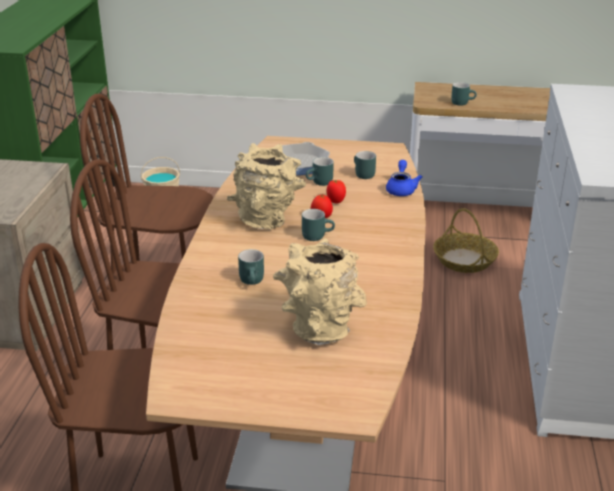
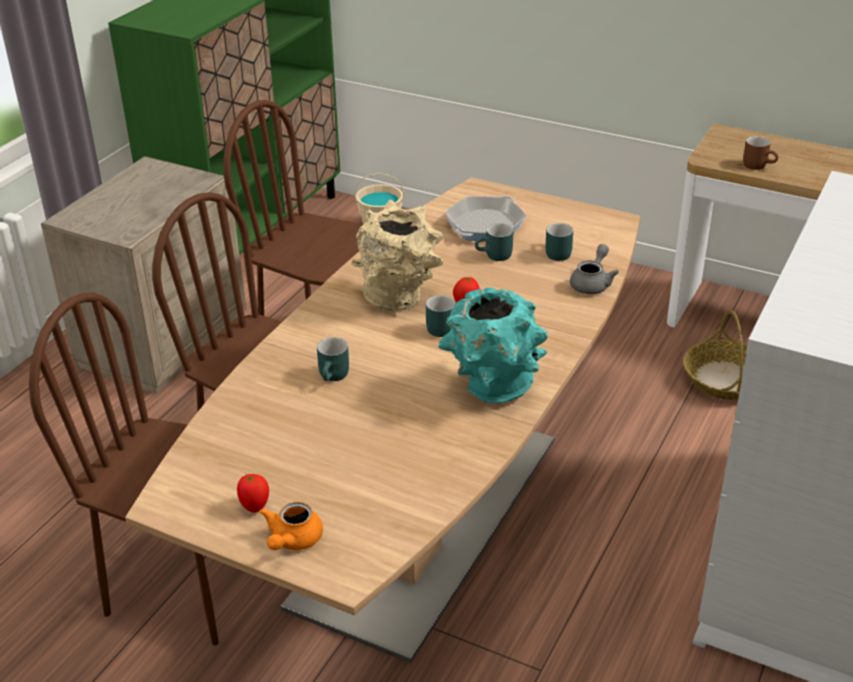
camera: 20 degrees right, 5 degrees up
beige vase [273,238,367,345] -> none
tomato [327,180,346,203] -> tomato moved to [237,473,269,513]
blue teapot [386,160,422,196] -> grey teapot [570,244,619,294]
turquoise mug [451,82,477,106] -> brown mug [743,136,778,170]
none -> orange teapot [259,502,323,550]
none -> turquoise vase [439,288,548,403]

